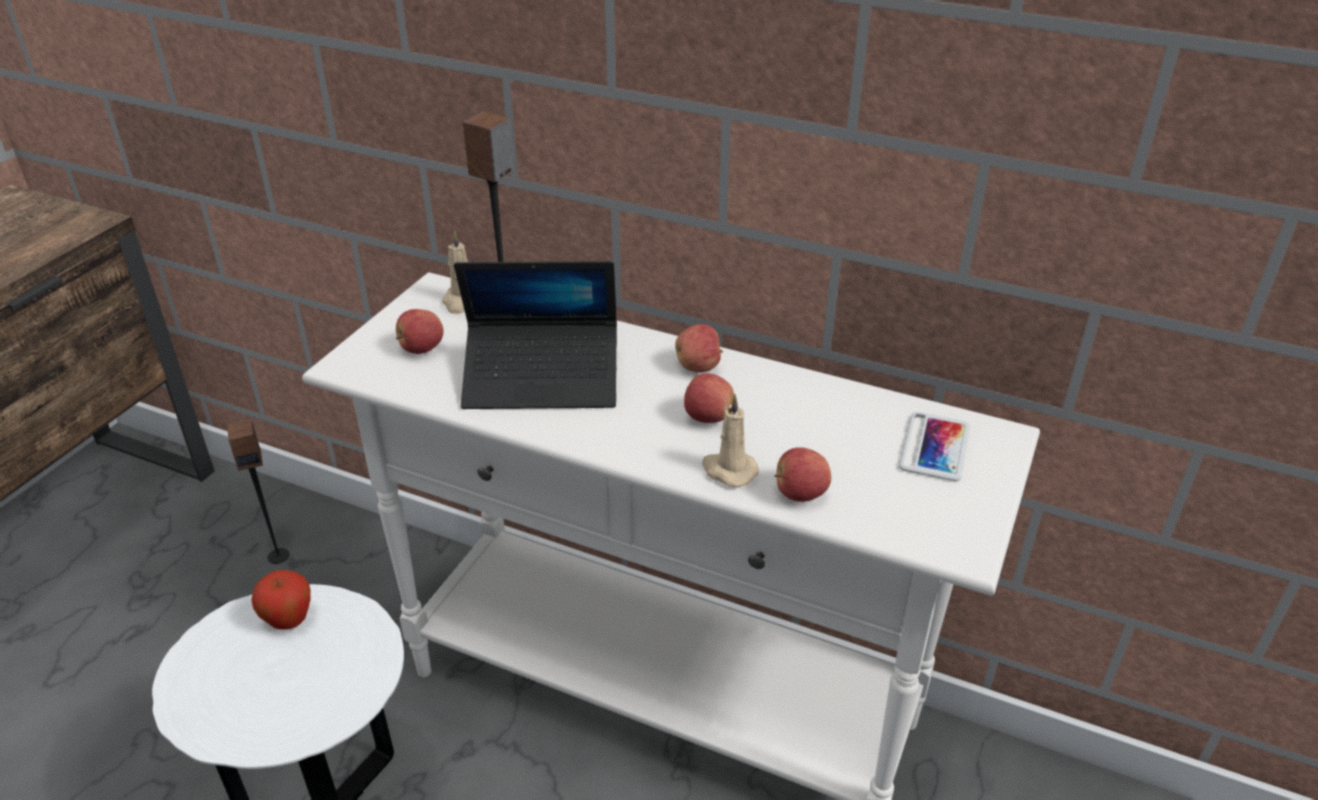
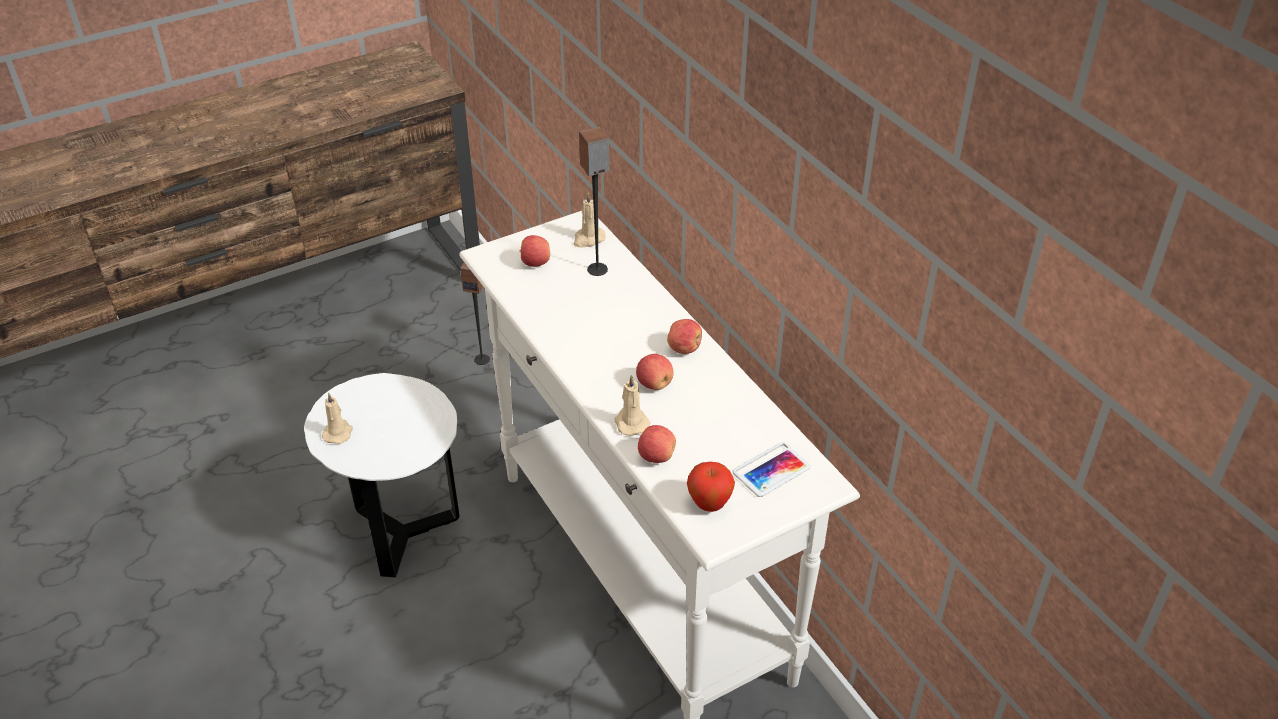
camera: 35 degrees right, 5 degrees up
apple [251,570,311,630] -> apple moved to [687,462,735,512]
laptop [454,261,617,409] -> none
none -> beige candle [322,393,353,444]

